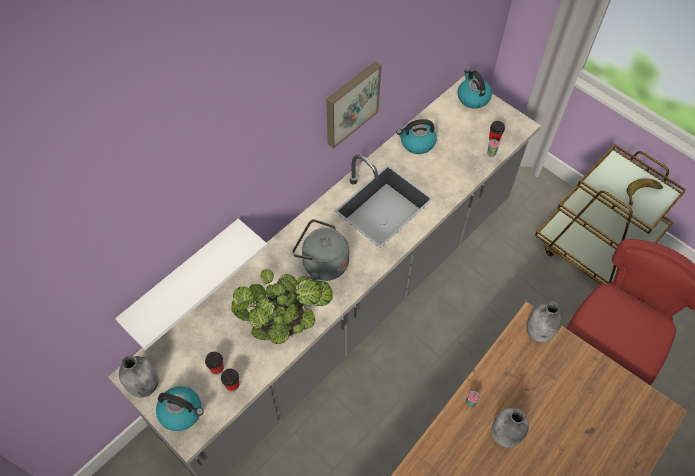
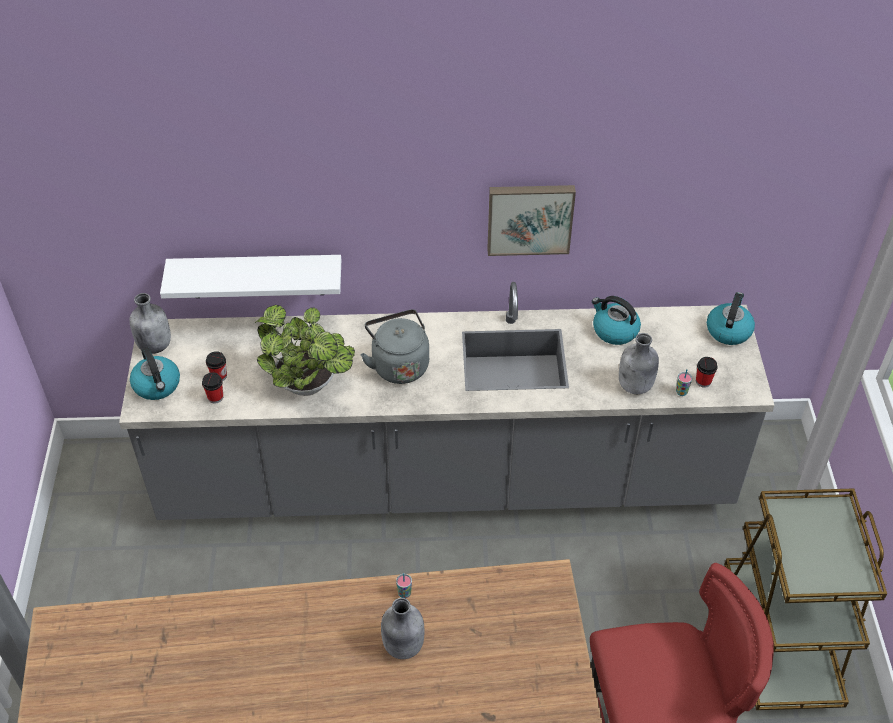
camera: 45 degrees right, 10 degrees down
grey bottle [527,301,562,342] -> grey bottle moved to [619,333,659,394]
banana [627,178,663,206] -> none

